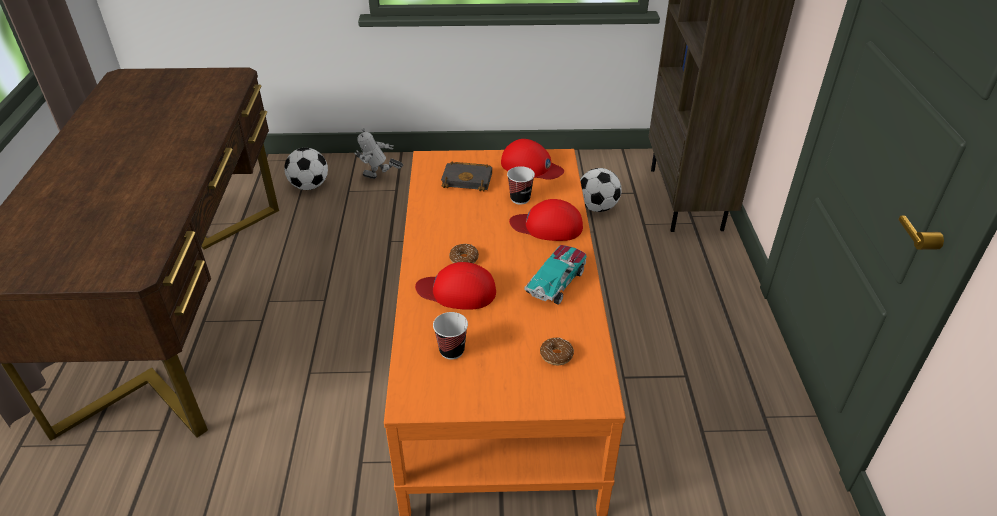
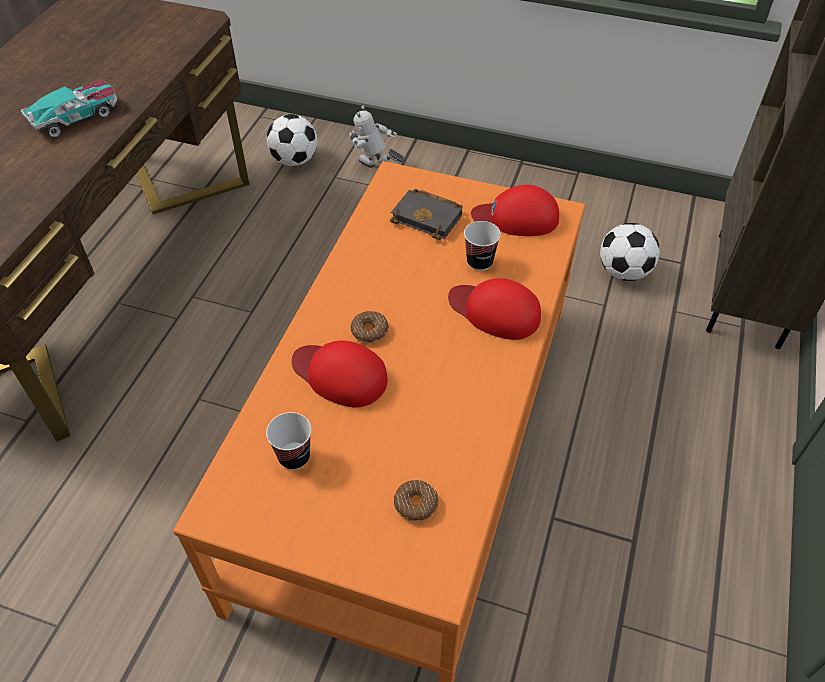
camera: 20 degrees right, 10 degrees up
red cap [501,139,564,180] -> red cap turned 135 degrees clockwise [471,185,559,236]
toy car [524,245,587,304] -> toy car moved to [20,80,117,138]

